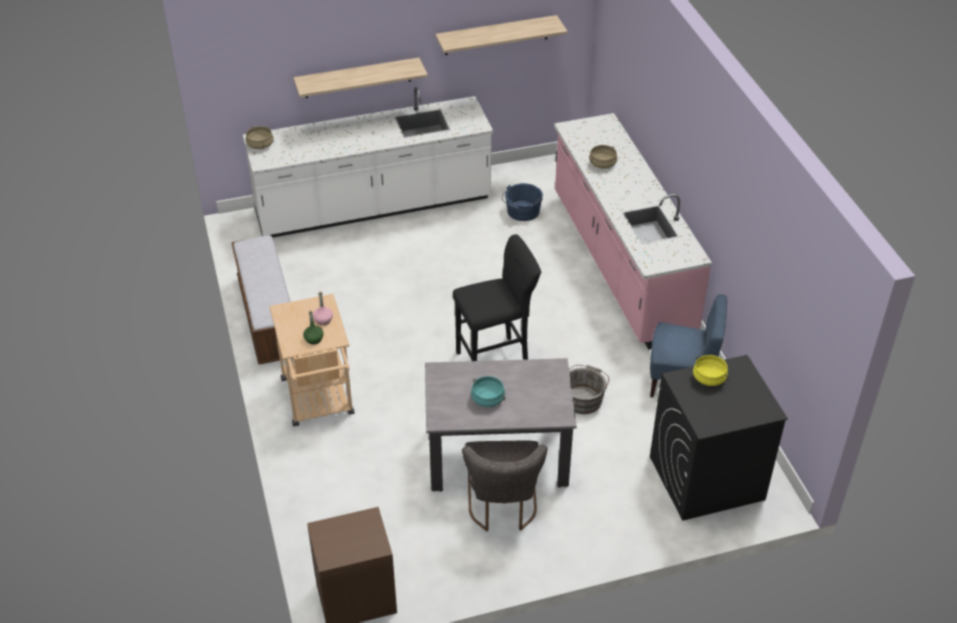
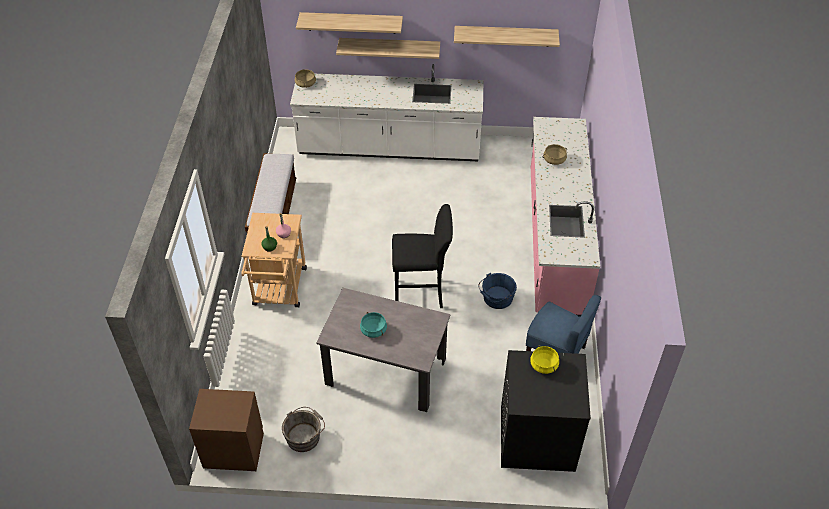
camera: 20 degrees right, 5 degrees up
grey chair [462,441,547,531] -> none
blue bucket [502,183,543,221] -> blue bucket moved to [478,273,517,309]
grey bucket [569,365,609,414] -> grey bucket moved to [282,407,325,452]
none -> shelf [296,12,403,34]

